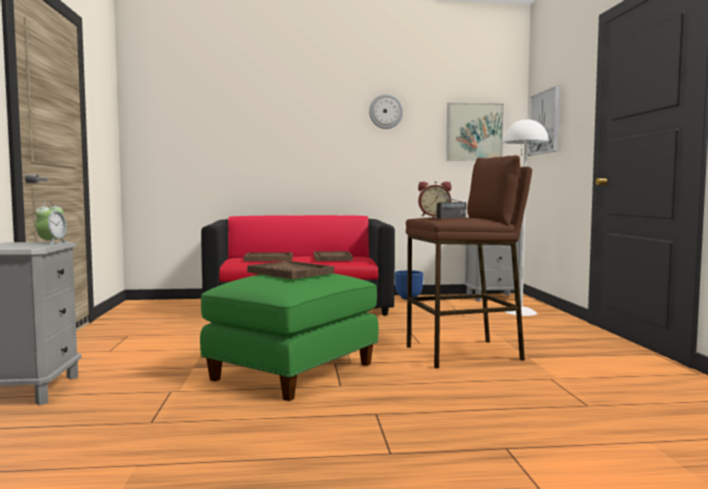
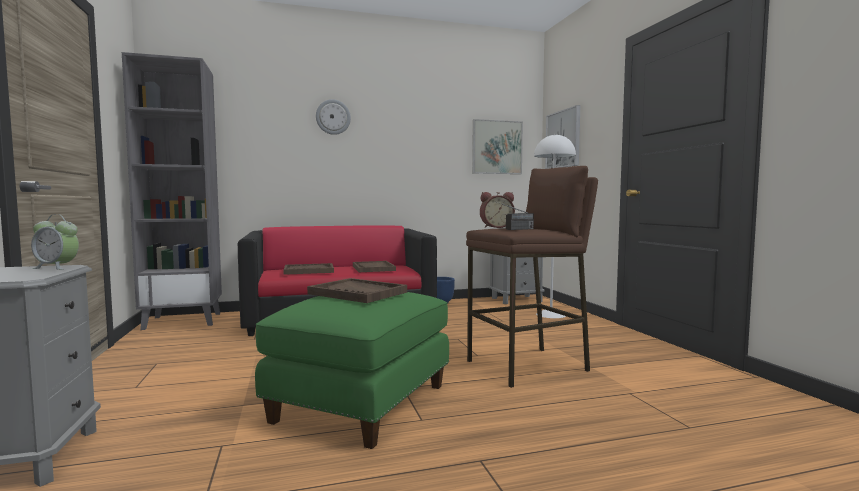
camera: 10 degrees left, 0 degrees up
alarm clock [35,201,67,244] -> alarm clock turned 105 degrees clockwise [31,214,79,270]
wall clock [369,94,403,129] -> wall clock moved to [316,99,351,135]
none -> grey bookcase [122,52,222,330]

